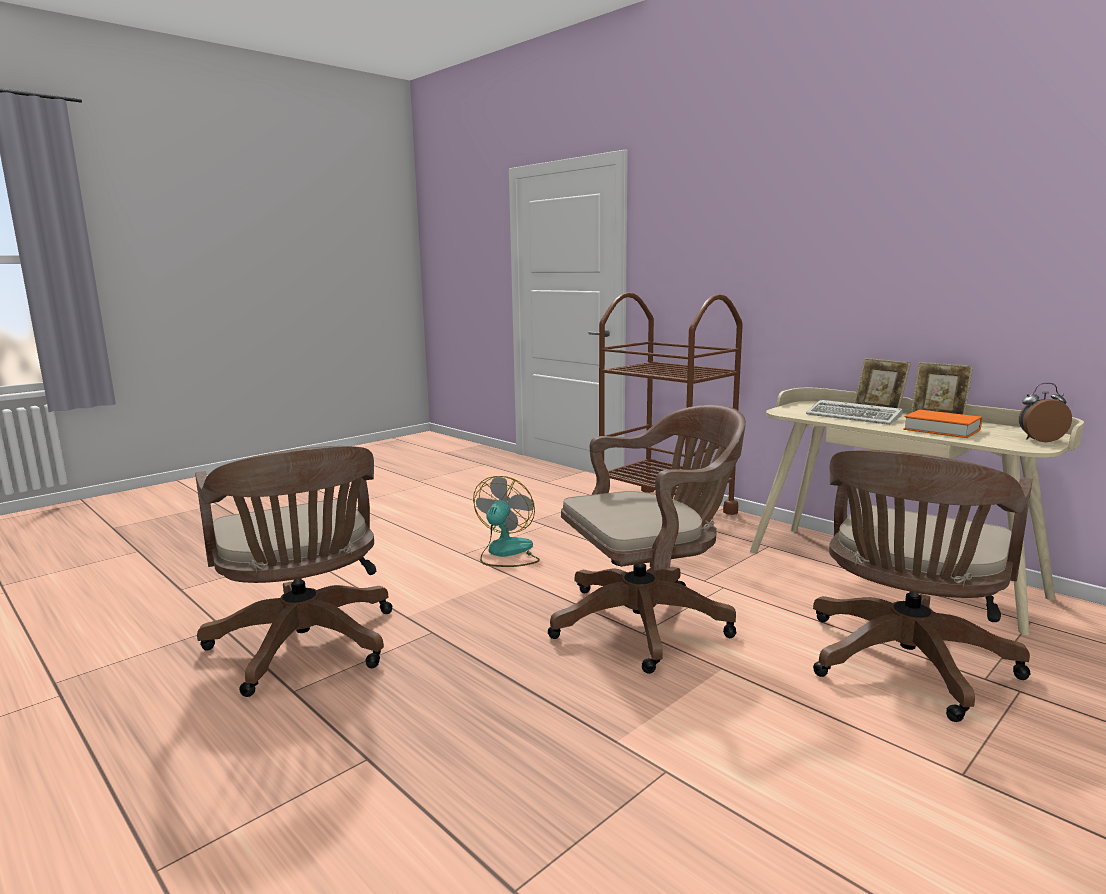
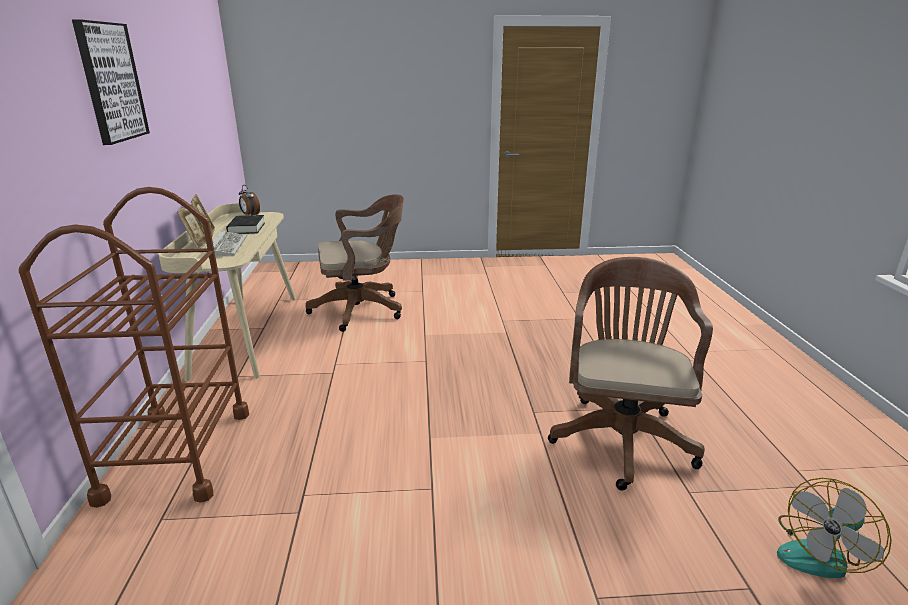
camera: 140 degrees left, 10 degrees up
fan [473,476,540,567] -> fan moved to [777,478,892,578]
brown office chair [548,405,746,674] -> none
orange book [903,410,982,438] -> black book [226,215,265,234]
none -> picture [72,19,150,145]

